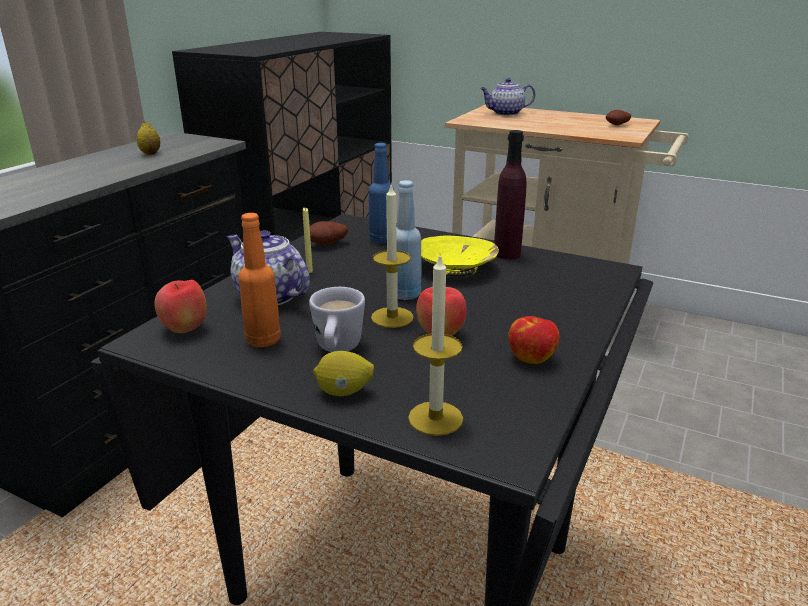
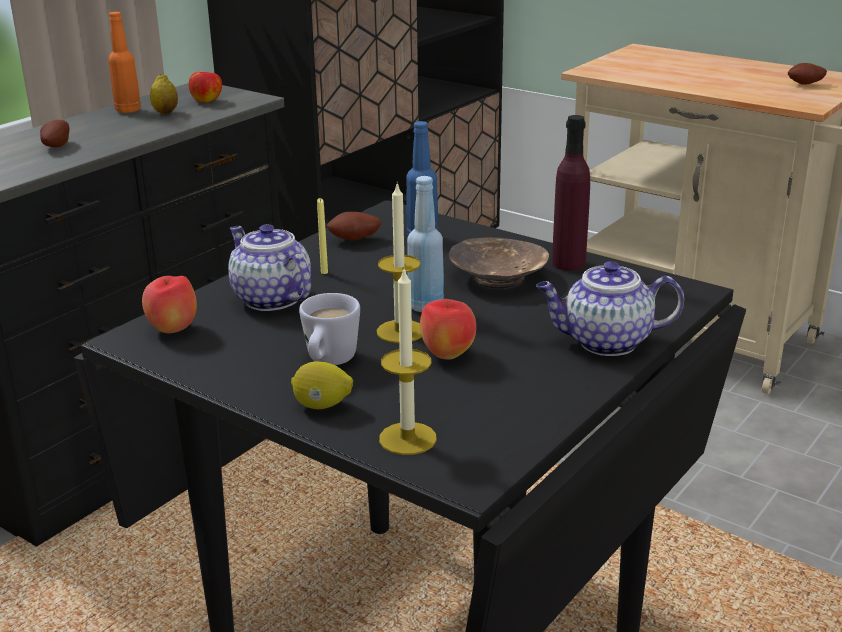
camera: 10 degrees right, 0 degrees up
orange bottle [238,213,281,347] -> orange bottle moved to [108,12,141,113]
yellow bowl [421,236,499,277] -> brown bowl [449,237,549,289]
teapot [480,78,535,116] -> teapot moved to [536,261,684,356]
apple [508,316,559,364] -> apple moved to [188,72,222,103]
none -> potato [40,120,69,147]

